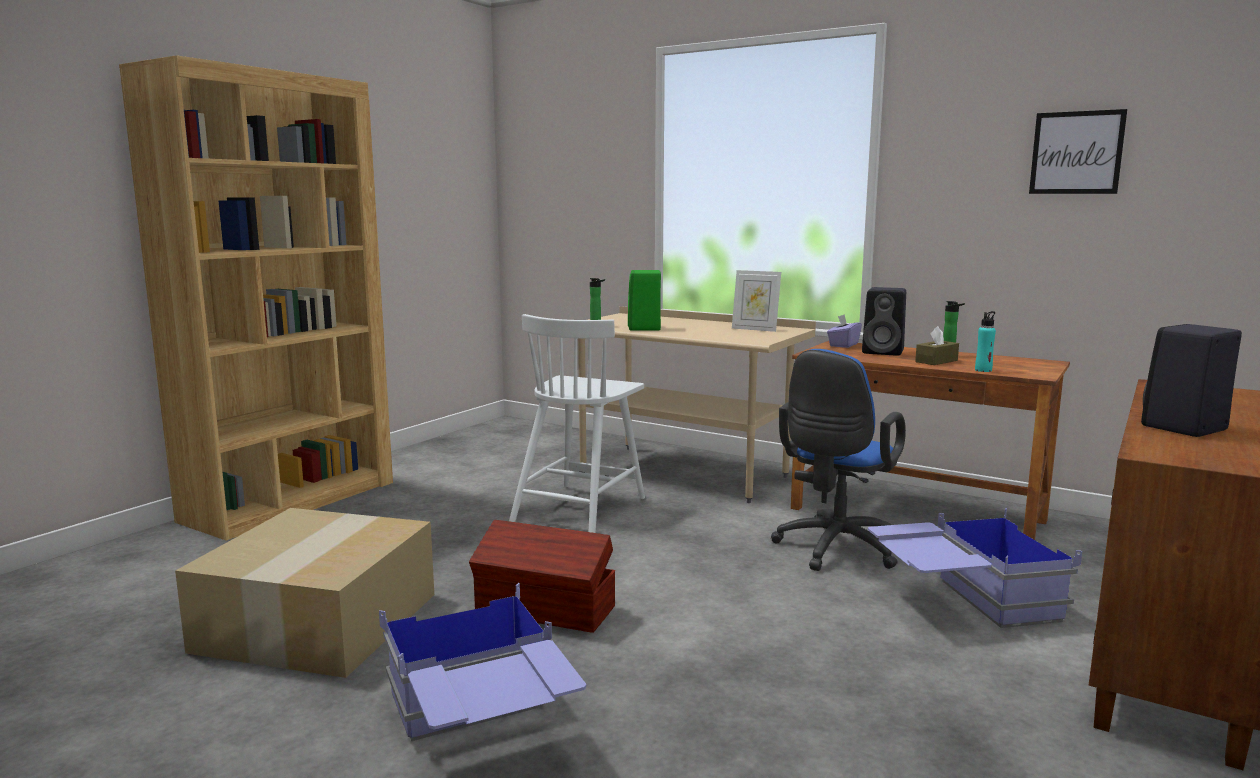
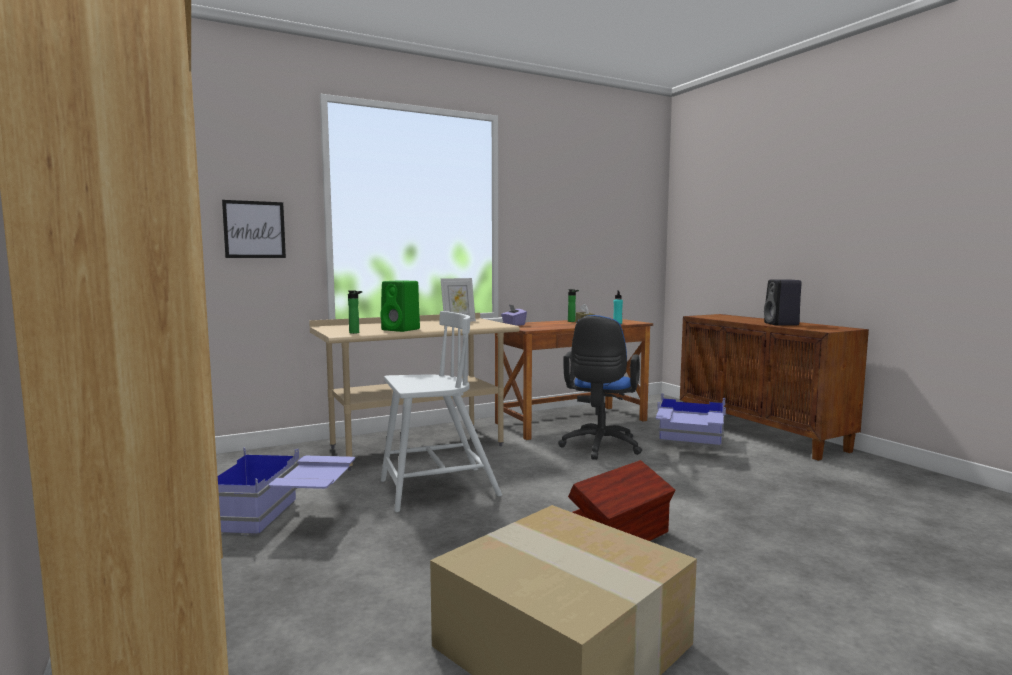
camera: 60 degrees left, 5 degrees down
blue storage box [379,583,586,741] -> blue storage box moved to [218,447,355,537]
white chair [509,314,645,533] -> white chair turned 75 degrees counterclockwise [381,311,502,512]
blue office chair [771,349,906,571] -> blue office chair turned 45 degrees clockwise [558,315,642,460]
black speaker [862,287,906,356] -> none
picture [1029,109,1127,194] -> picture moved to [222,200,286,258]

